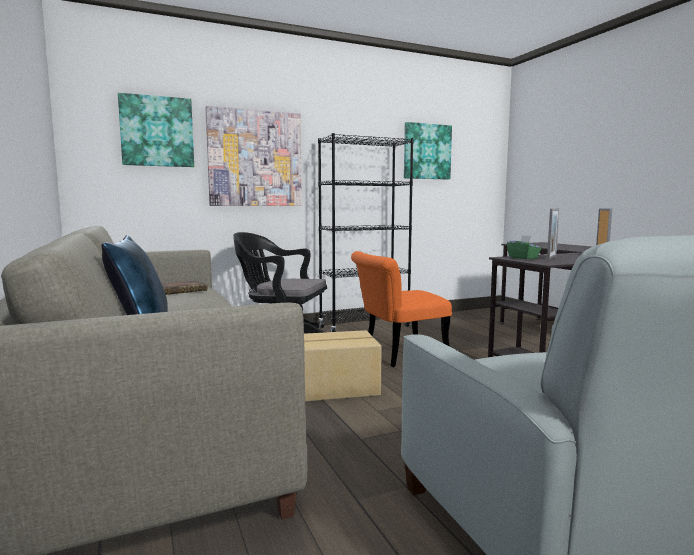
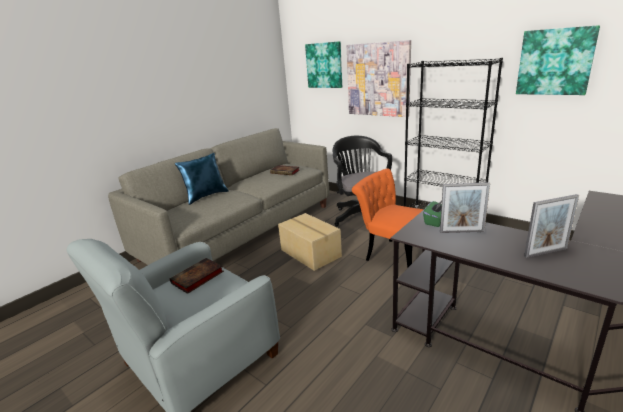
camera: 65 degrees right, 15 degrees up
none -> book [170,258,224,294]

